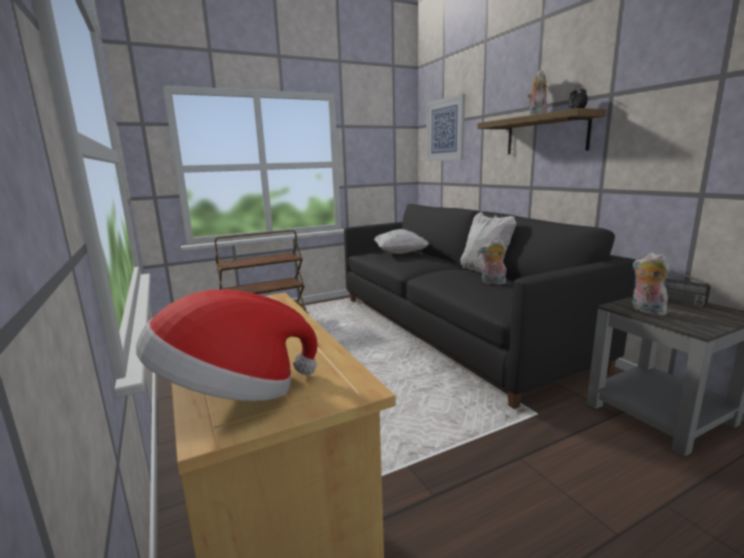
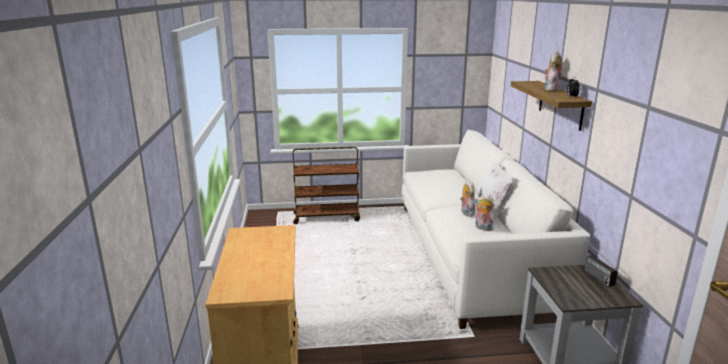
camera: 20 degrees right, 5 degrees up
hat [136,289,318,401] -> none
black sofa [344,204,636,409] -> white sofa [402,130,590,329]
white pillow [373,229,429,254] -> none
picture [426,94,465,161] -> none
plush toy [632,253,670,316] -> plush toy moved to [460,180,475,217]

